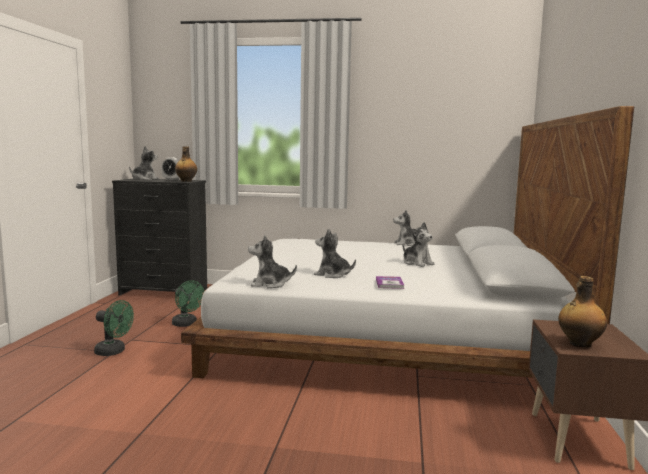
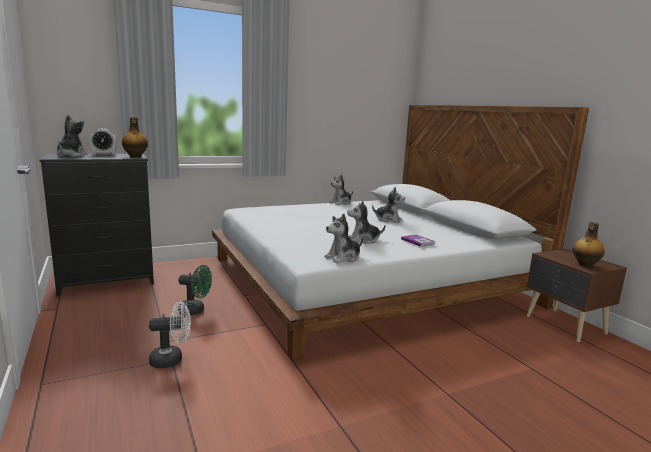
camera: 35 degrees left, 5 degrees up
green fan [94,300,134,356] -> white fan [149,302,191,368]

